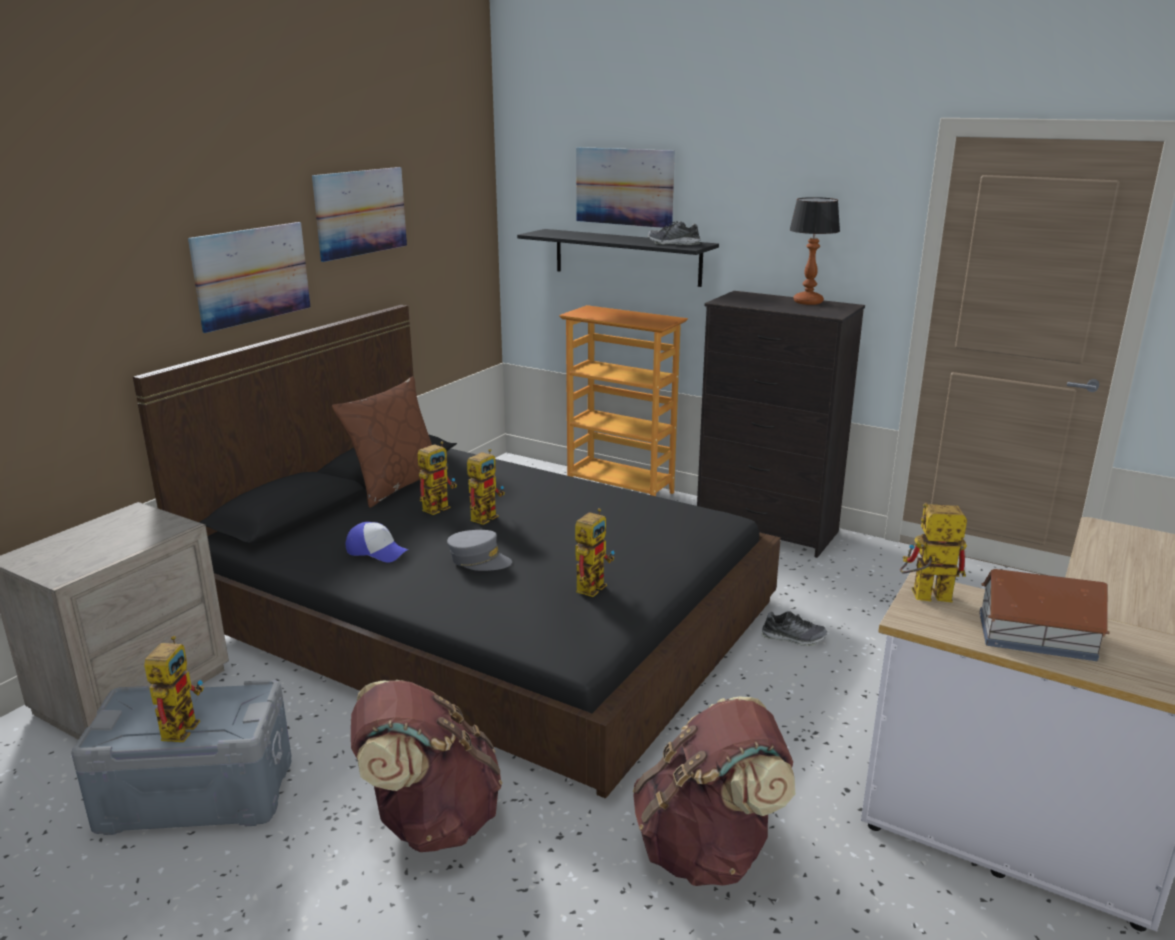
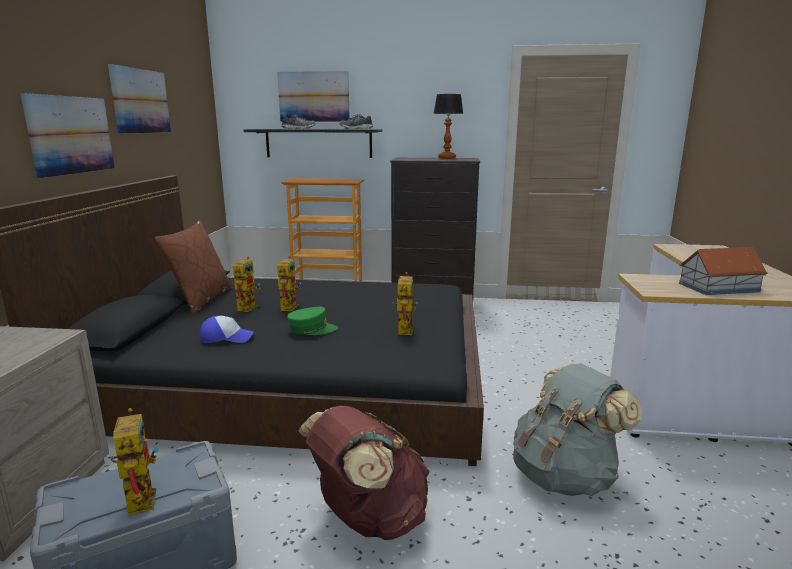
camera: 25 degrees left, 5 degrees down
grey cap [447,530,512,571] -> green cap [287,307,338,335]
brown backpack [633,697,795,886] -> grey backpack [513,363,642,496]
shoe [762,611,827,646] -> shoe moved to [281,114,315,129]
toy robot [900,503,967,603] -> none

